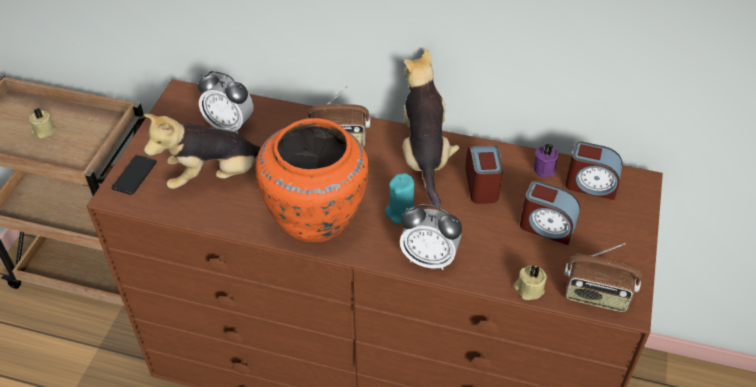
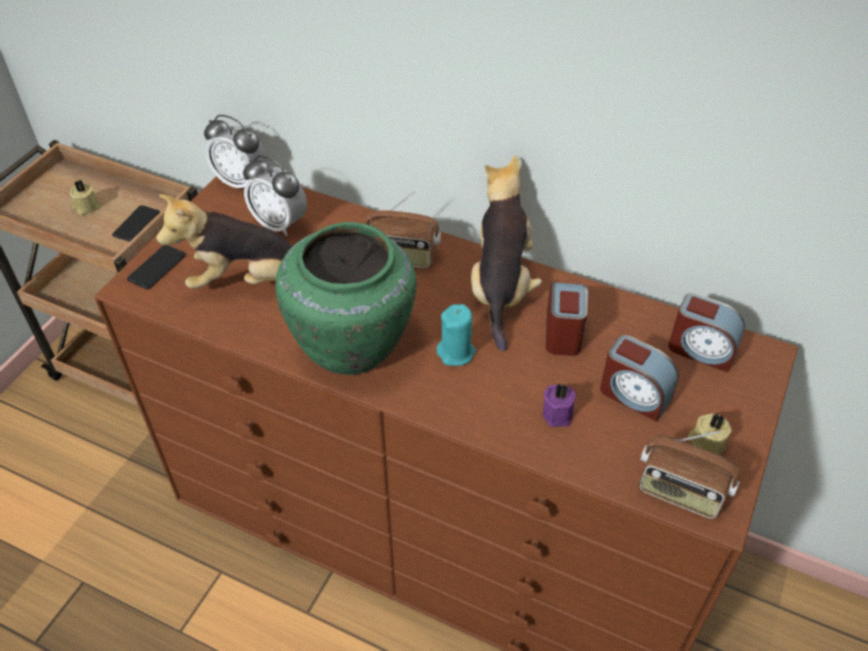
camera: 10 degrees right, 0 degrees up
orange vase [255,118,369,242] -> green vase [276,222,416,375]
alarm clock [400,204,462,270] -> alarm clock moved to [204,115,267,188]
beige candle [514,266,547,300] -> beige candle moved to [688,414,732,455]
purple candle [533,144,558,178] -> purple candle moved to [543,383,576,427]
none -> phone [112,205,160,242]

